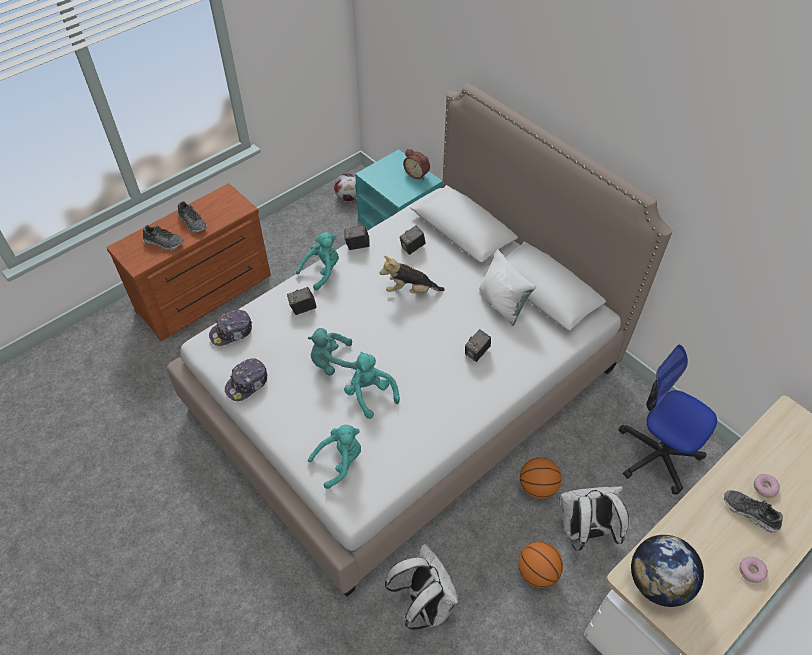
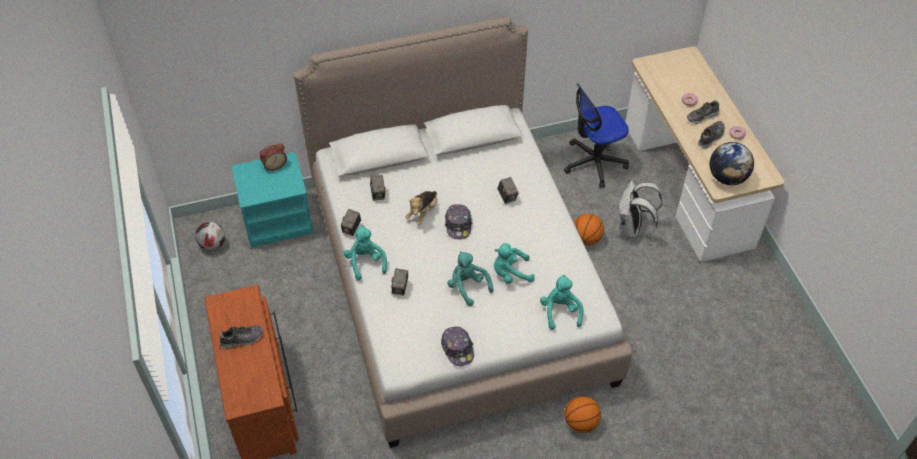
camera: 65 degrees left, 0 degrees up
shoe [143,225,184,250] -> shoe moved to [698,121,725,149]
cap [209,310,252,346] -> cap moved to [445,204,473,239]
turquoise plush toy [308,328,358,376] -> turquoise plush toy turned 135 degrees clockwise [447,251,493,306]
white backpack [385,544,460,630] -> none
white pillow [479,249,536,326] -> none
basketball [518,542,563,588] -> basketball moved to [564,396,601,433]

